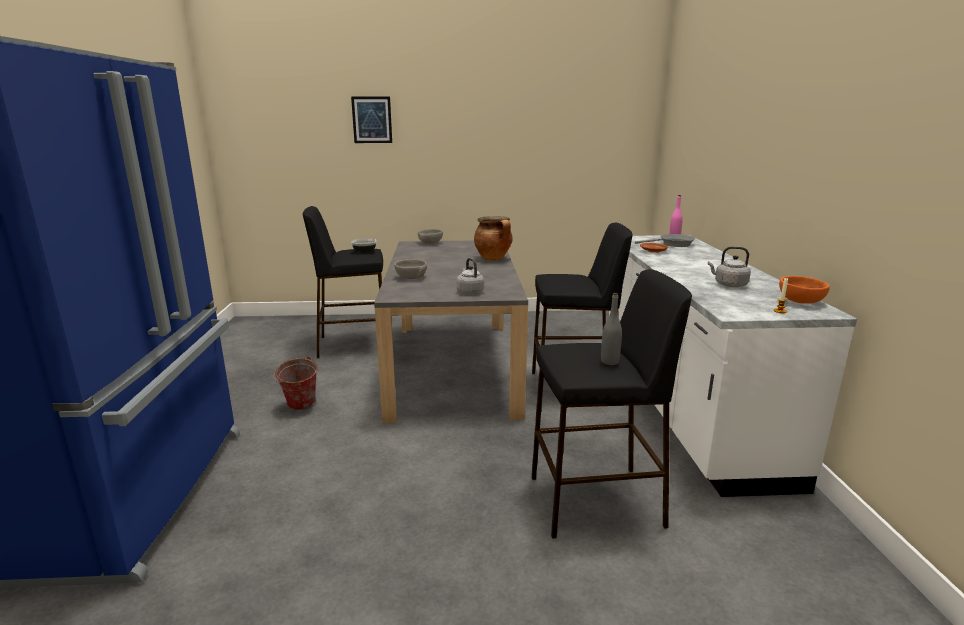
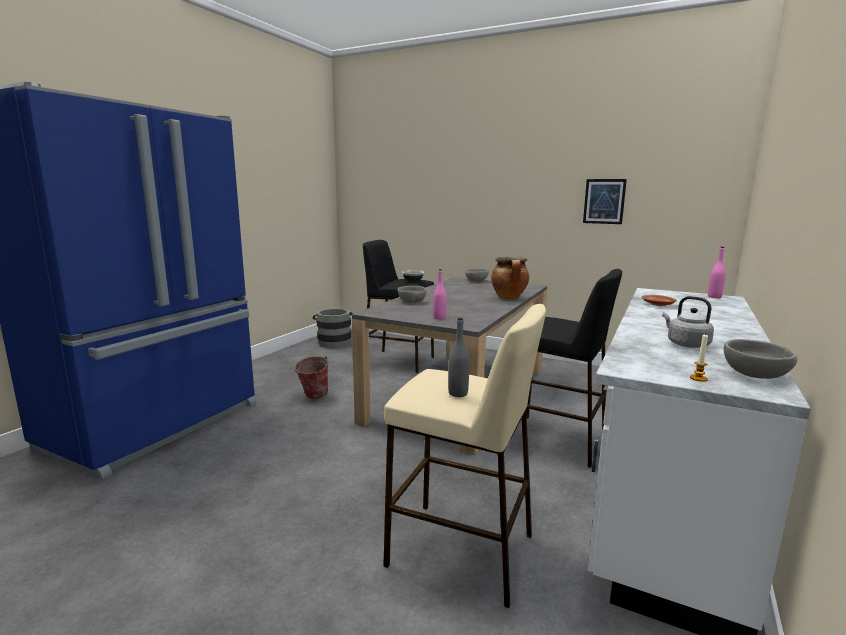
camera: 30 degrees right, 5 degrees down
picture [351,96,392,143] -> picture moved to [583,179,627,224]
grey kettle [457,258,484,294] -> pink bottle [433,269,446,319]
black stool [531,269,692,539] -> beige stool [383,304,546,608]
grey frying pan [635,234,695,247] -> none
orange bowl [779,276,830,304] -> grey bowl [724,339,797,379]
none -> grey bucket [313,308,353,348]

